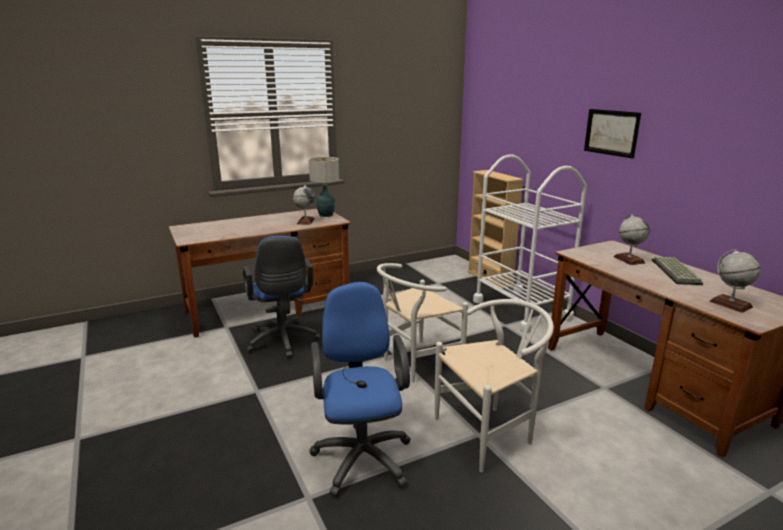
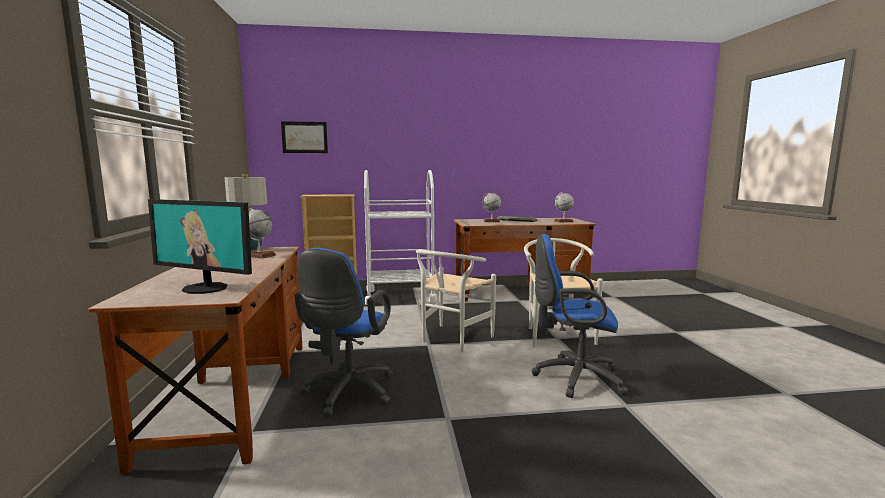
camera: 70 degrees left, 10 degrees down
blue office chair [243,236,320,358] -> blue office chair turned 105 degrees clockwise [295,248,394,417]
white chair [377,263,468,383] -> white chair turned 45 degrees clockwise [416,250,496,352]
picture [584,109,641,159] -> picture moved to [281,121,328,153]
none -> monitor [148,199,252,294]

